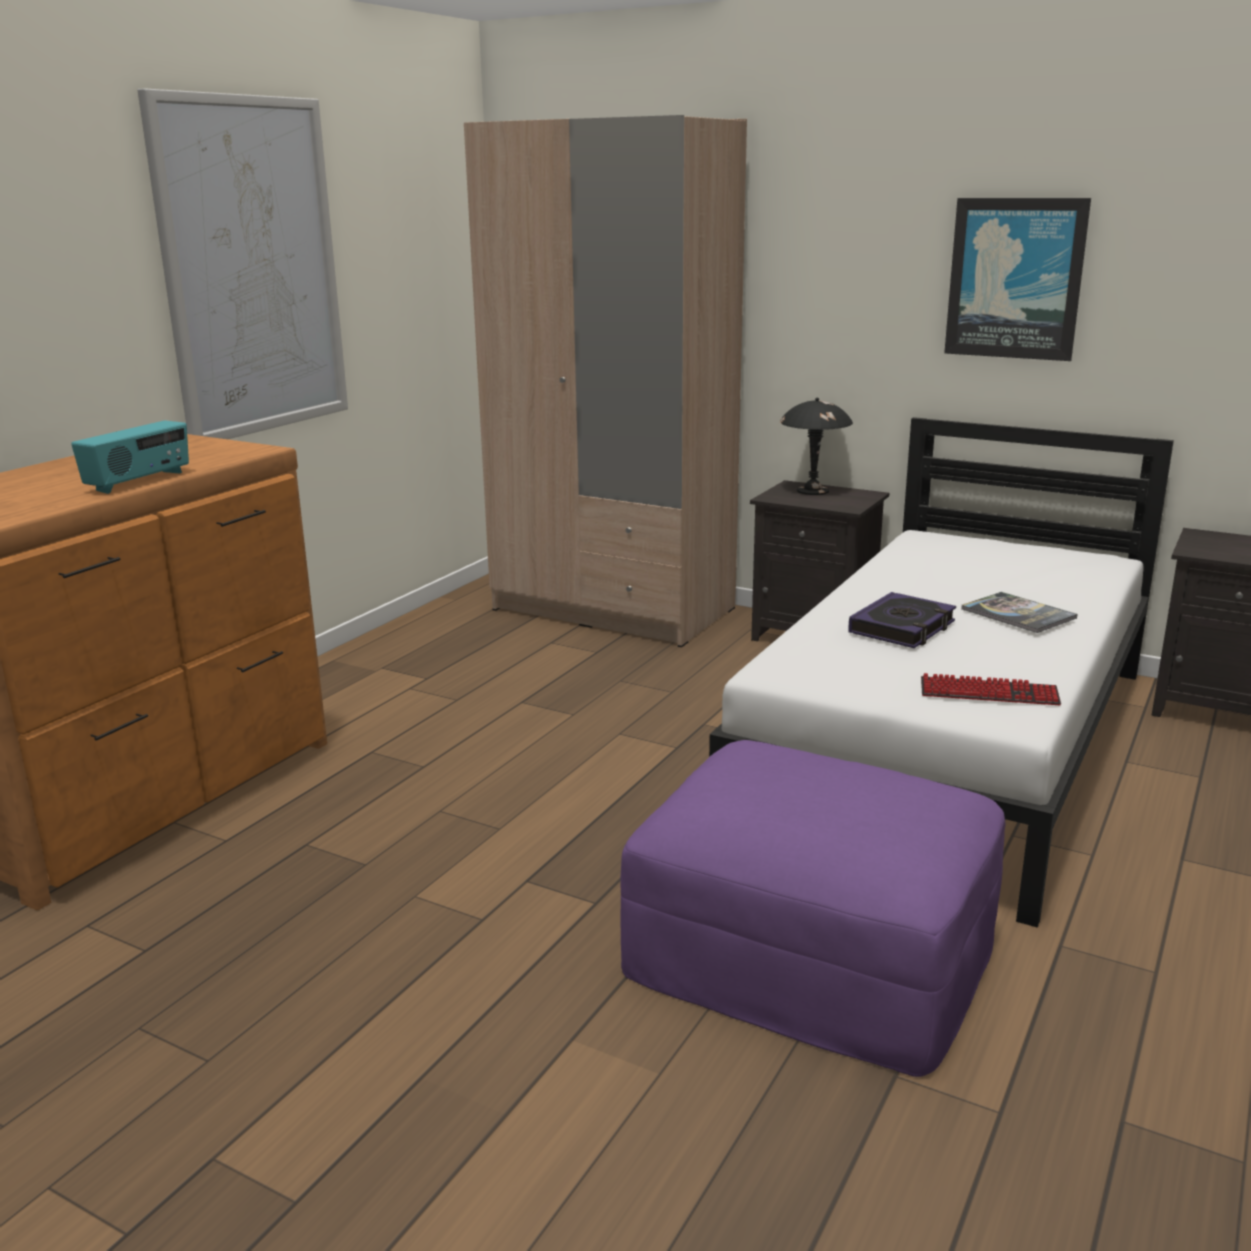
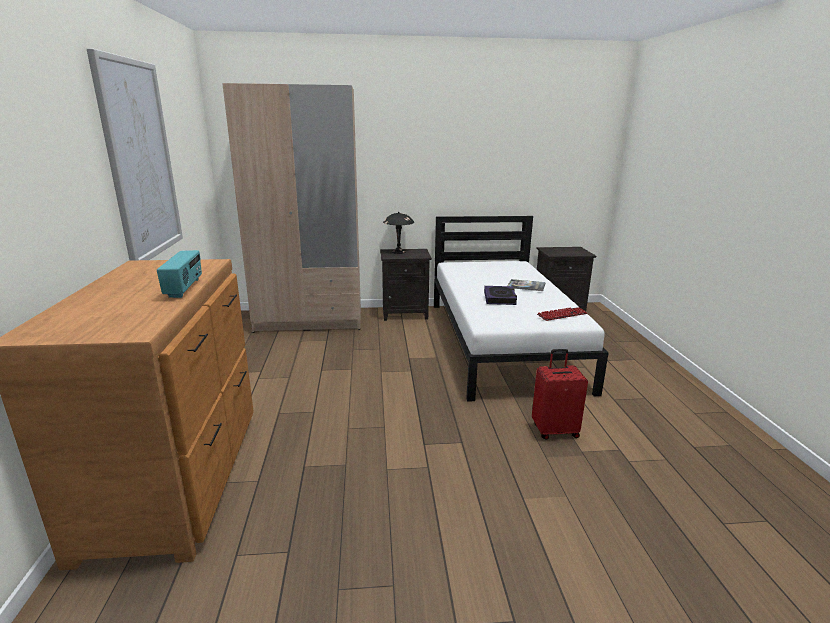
camera: 35 degrees left, 0 degrees up
purple ottoman [620,740,1006,1077] -> red suitcase [532,349,588,440]
picture [944,198,1091,361] -> none

